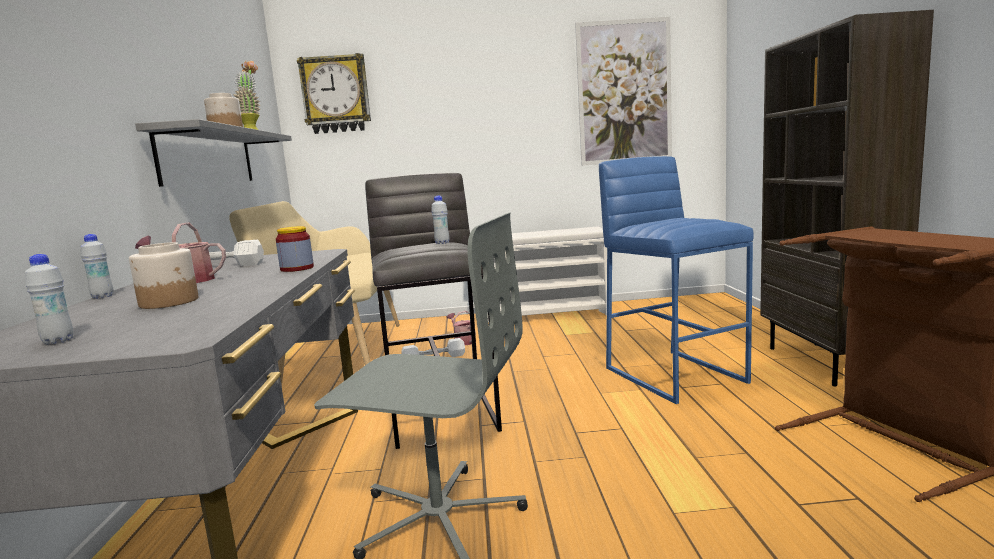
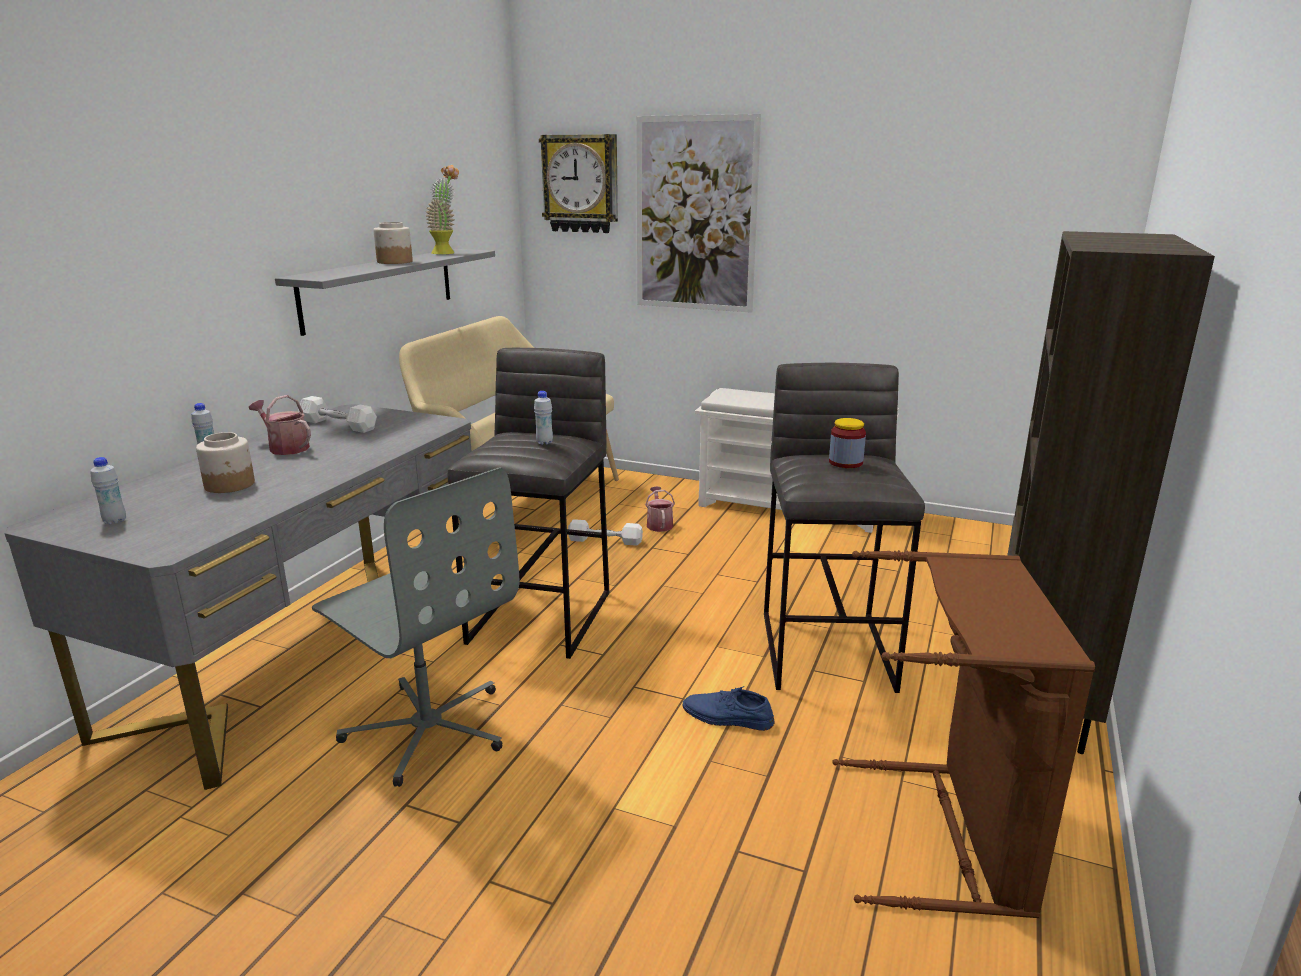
camera: 25 degrees right, 10 degrees up
jar [276,226,314,272] -> jar moved to [829,418,866,468]
picture [575,17,672,166] -> picture moved to [636,114,761,313]
blue stool [599,156,754,404] -> grey stool [764,363,925,693]
none -> blue shoe [683,686,775,731]

